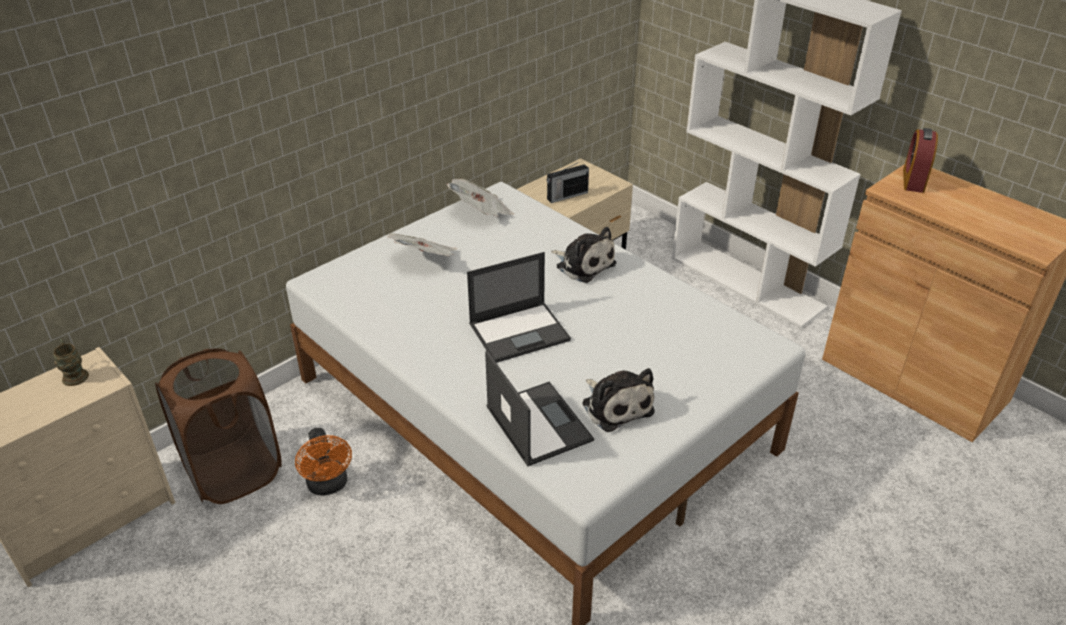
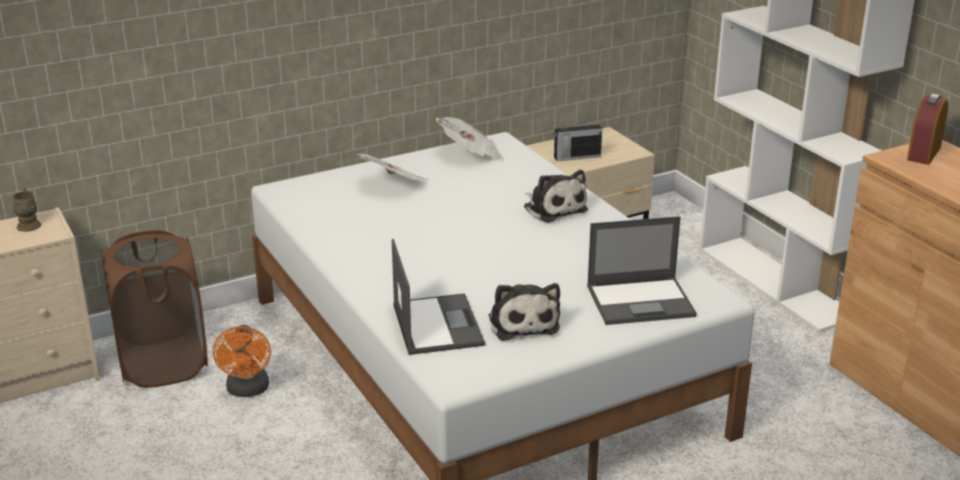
camera: 15 degrees right, 10 degrees down
laptop [467,252,571,363] -> laptop moved to [587,216,697,325]

